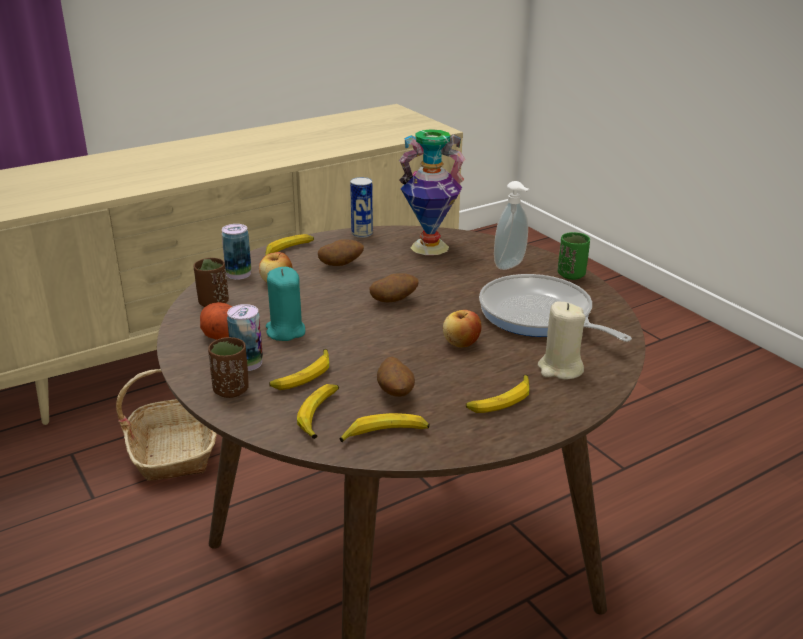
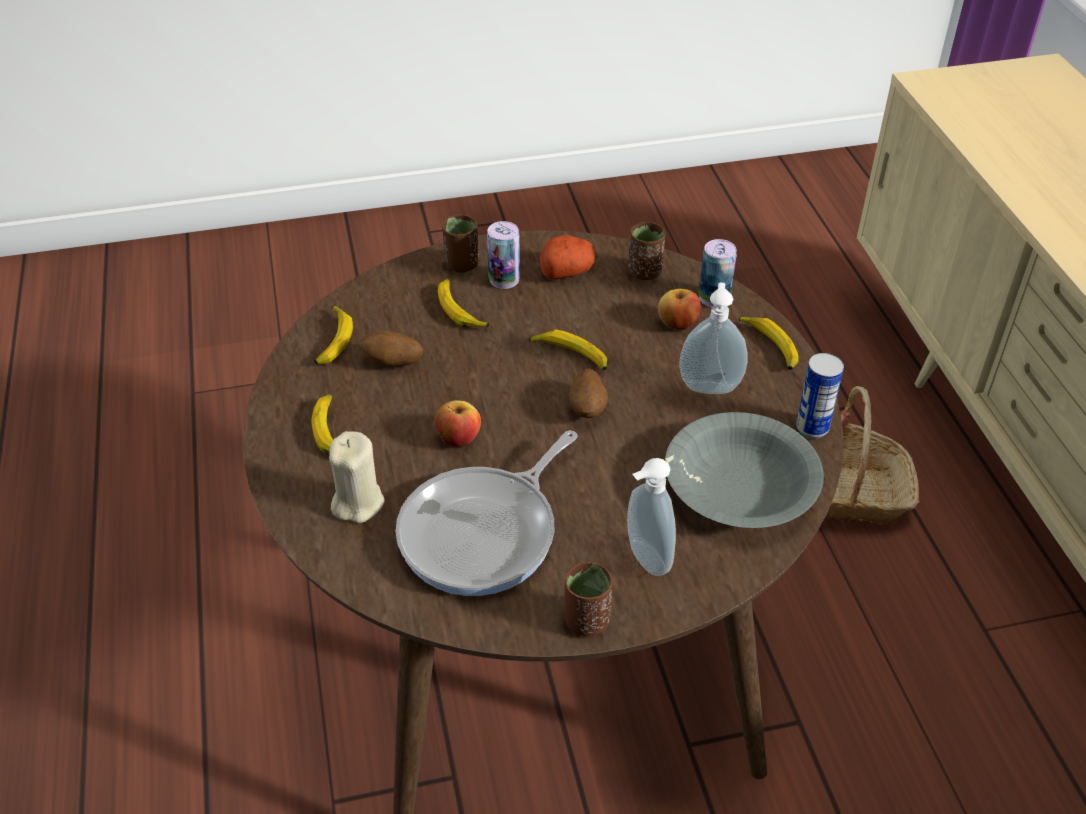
camera: 110 degrees right, 15 degrees up
turquoise candle [266,267,305,341] -> none
banana [297,384,339,439] -> banana moved to [530,330,607,371]
potato [318,239,364,266] -> soap dispenser [679,283,747,394]
vase [399,129,466,255] -> grey bowl [665,412,824,528]
frying pan [479,274,632,342] -> frying pan turned 150 degrees clockwise [396,430,578,596]
green cup [558,232,590,280] -> brown cup [564,562,612,636]

